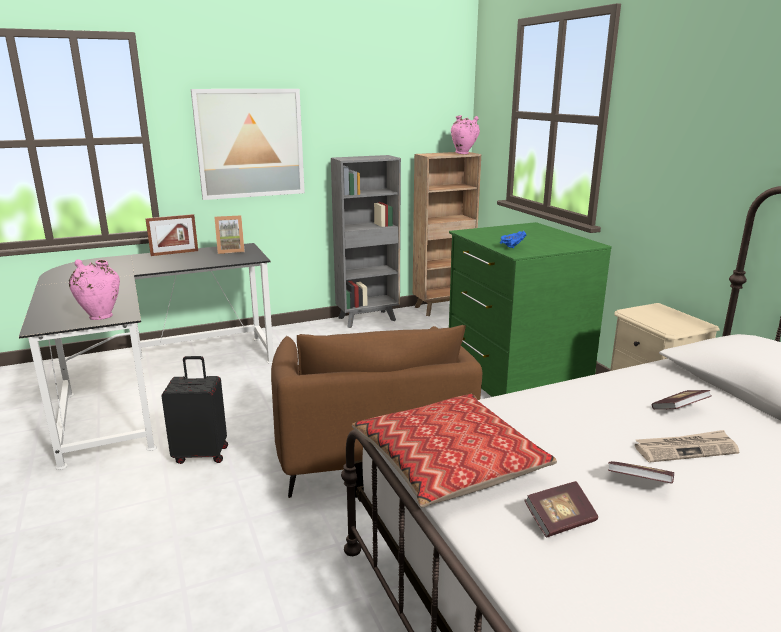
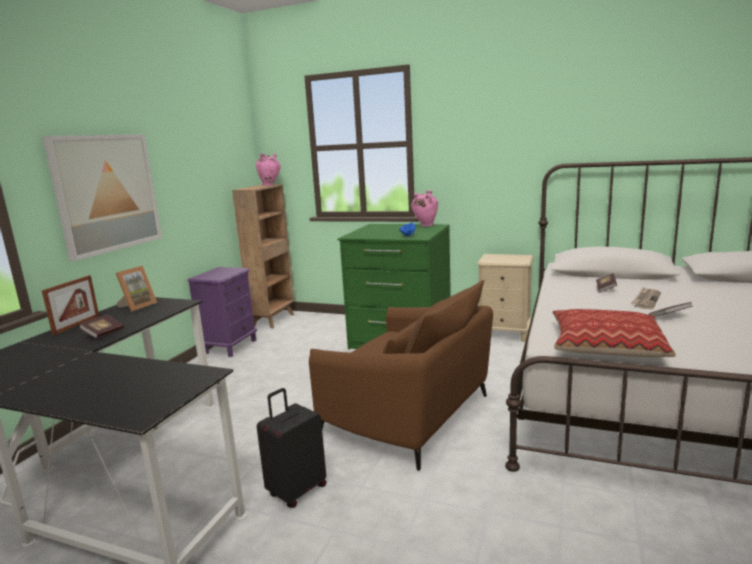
camera: 45 degrees left, 5 degrees down
pink vase [69,259,120,320] -> pink vase moved to [411,191,438,226]
grey bookcase [331,155,401,328] -> purple nightstand [187,267,257,357]
book [524,481,598,537] -> book moved to [79,314,124,339]

